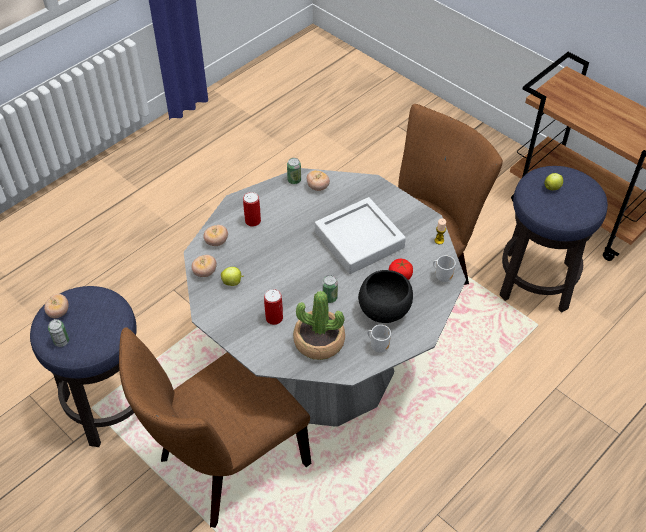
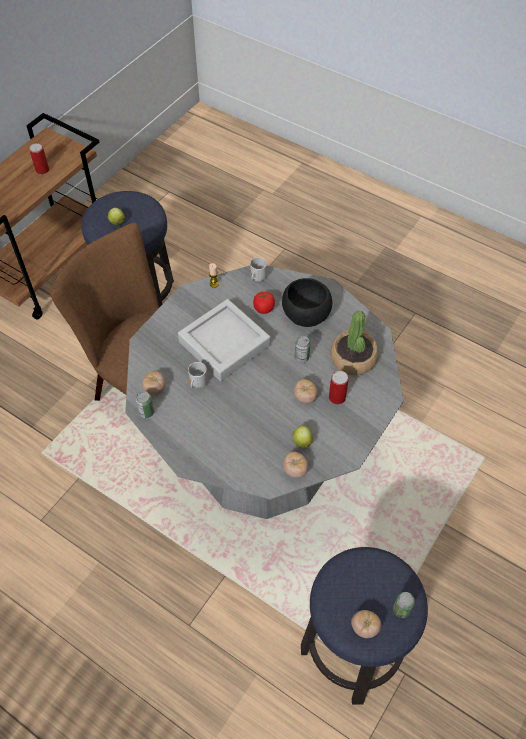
camera: 100 degrees left, 5 degrees up
brown chair [119,327,311,528] -> none
tomato [203,225,228,246] -> tomato moved to [294,379,318,404]
can [243,192,261,227] -> can moved to [29,143,49,175]
mug [367,325,391,353] -> mug moved to [188,362,207,388]

